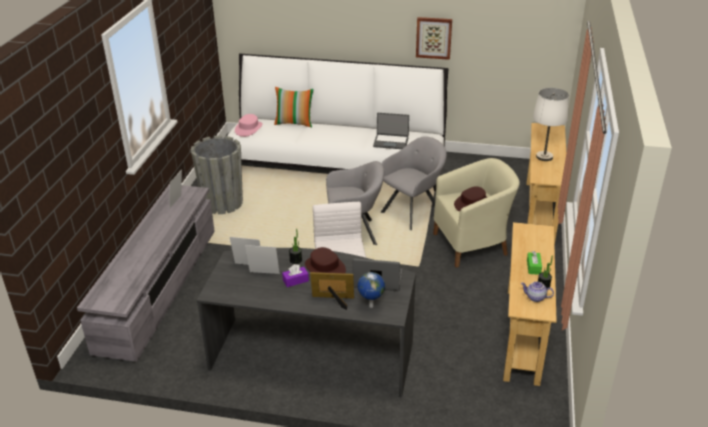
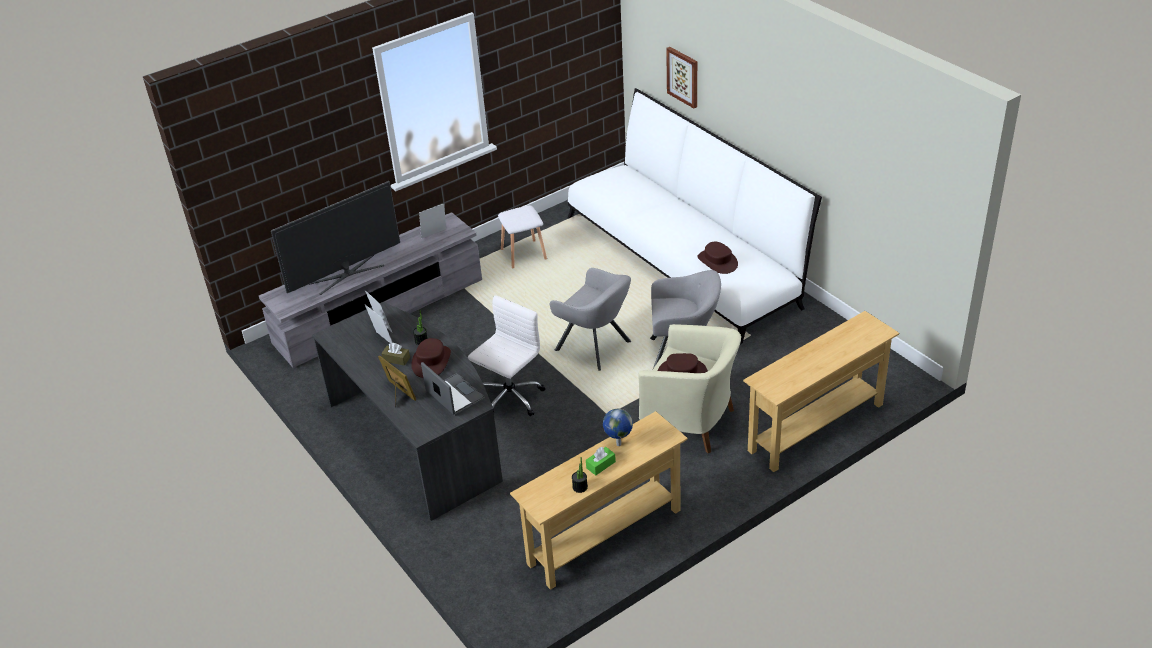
camera: 45 degrees right, 5 degrees up
grey planter [191,136,243,214] -> white stool [498,205,547,268]
pink hat [235,114,263,137] -> none
pillow [274,87,314,127] -> none
purple tissue box [282,264,309,287] -> brown tissue box [381,343,410,366]
globe [358,272,385,308] -> globe moved to [603,409,633,446]
laptop [373,113,409,149] -> brown hat [697,242,738,274]
picture [416,17,452,60] -> picture moved to [666,47,697,108]
teapot [521,282,554,302] -> none
white table lamp [533,88,569,161] -> none
none -> television [271,181,400,295]

